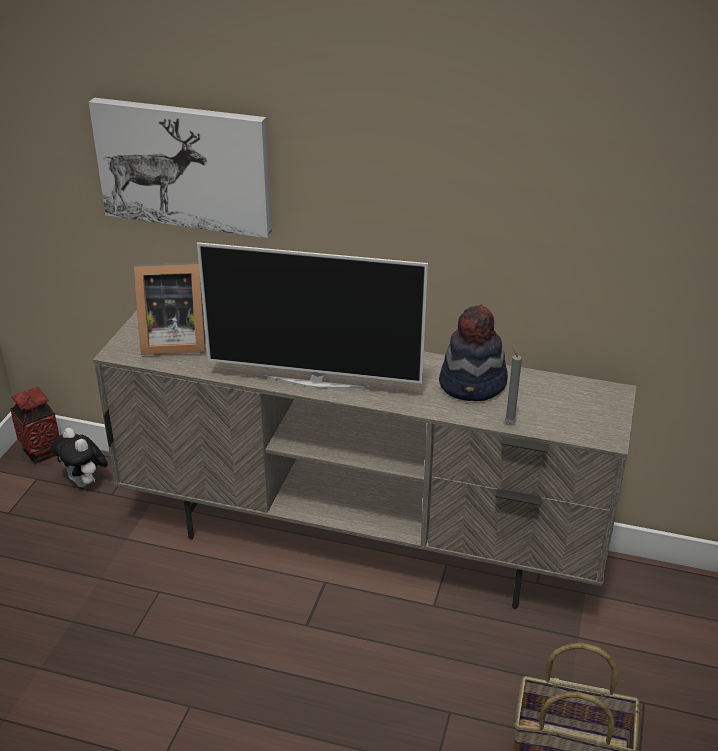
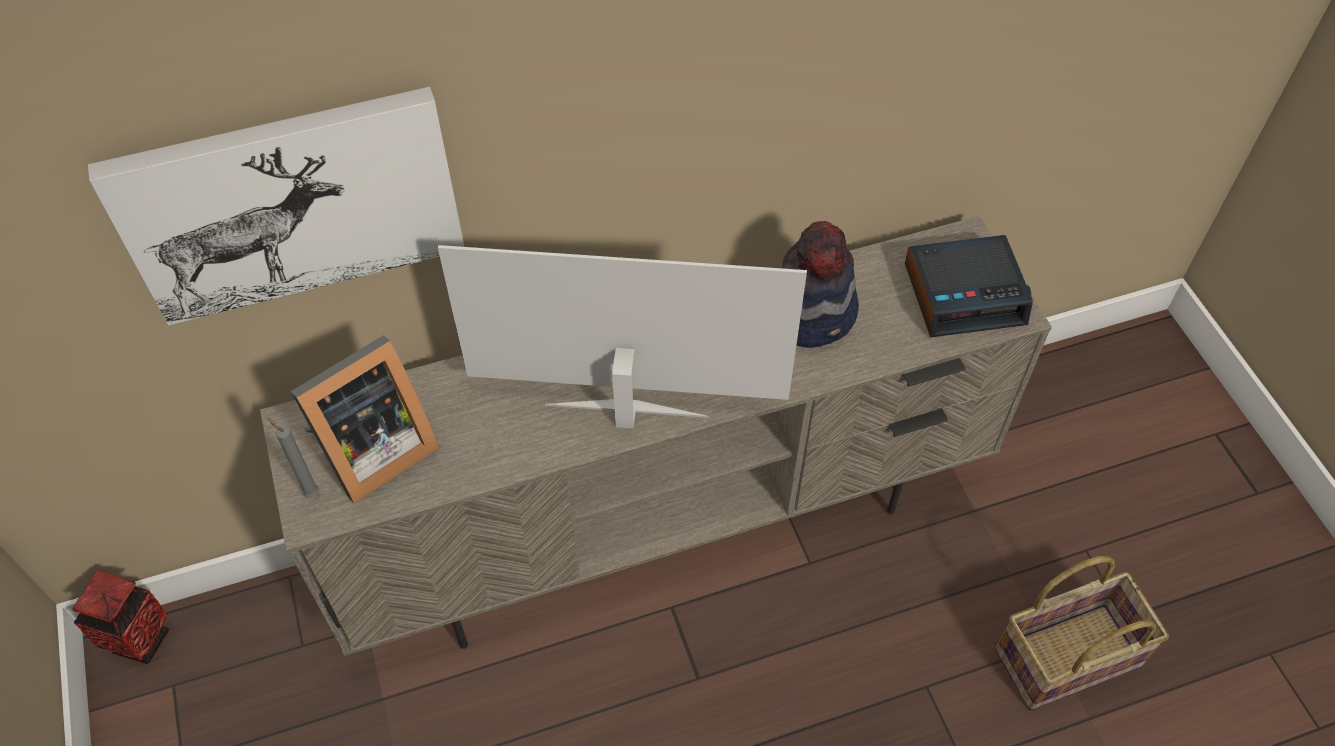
camera: 35 degrees left, 20 degrees up
plush toy [51,428,108,487] -> none
television [197,242,428,389] -> television turned 150 degrees counterclockwise [438,245,807,429]
grey candle [505,345,522,423] -> grey candle moved to [268,418,319,498]
none -> alarm clock [905,235,1033,337]

